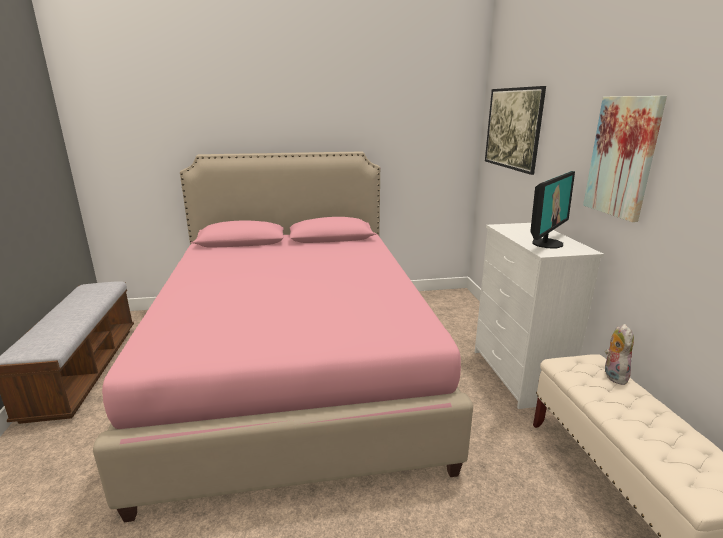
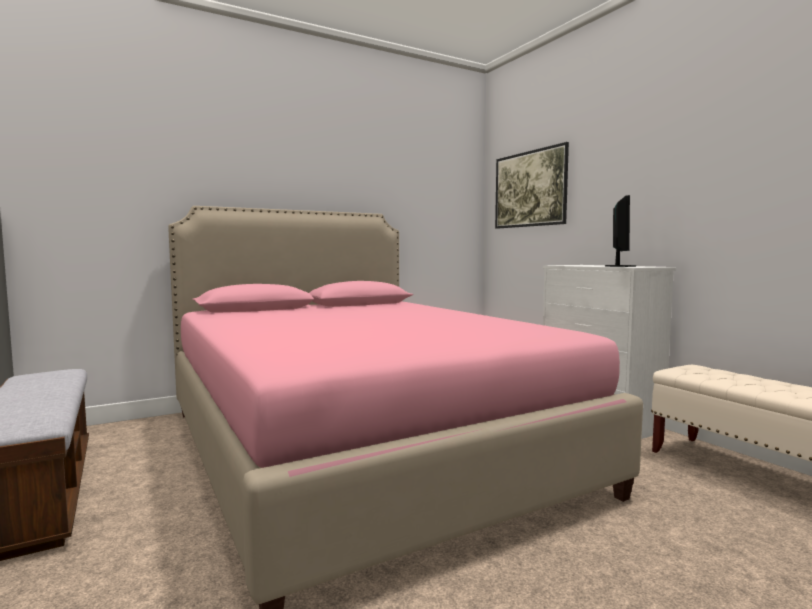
camera: 20 degrees left, 15 degrees down
picture [583,96,667,222] -> none
plush toy [605,324,634,385] -> none

